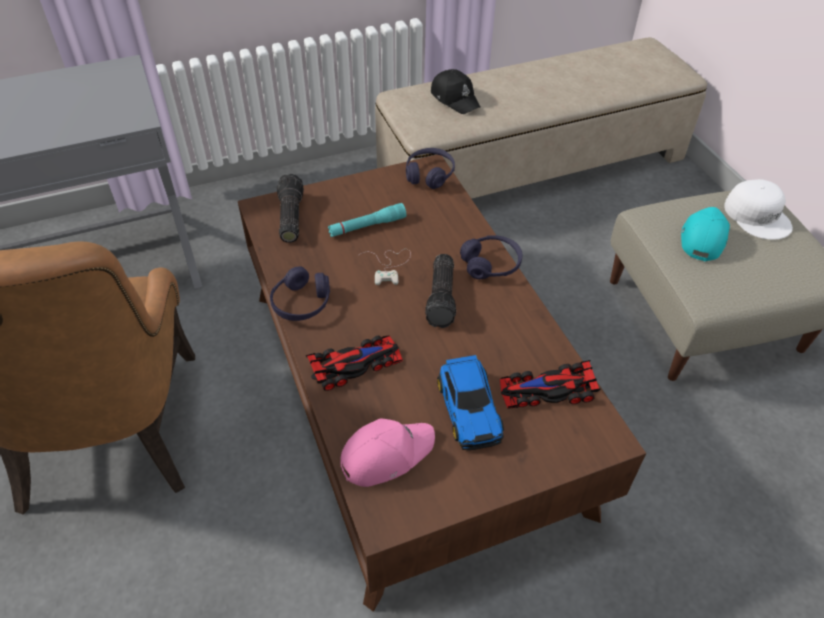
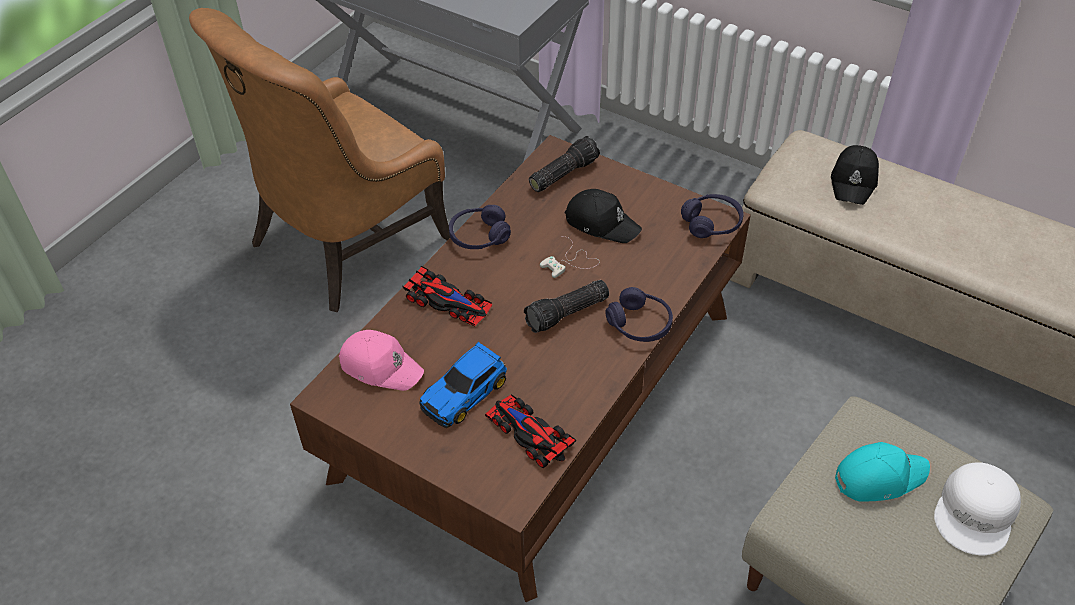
camera: 55 degrees right, 0 degrees up
turquoise flashlight [328,203,406,237] -> black cap [565,189,642,243]

